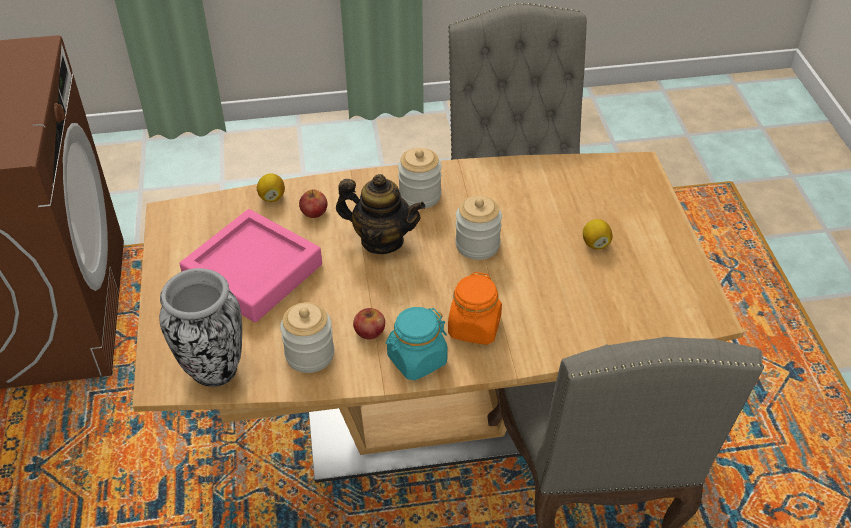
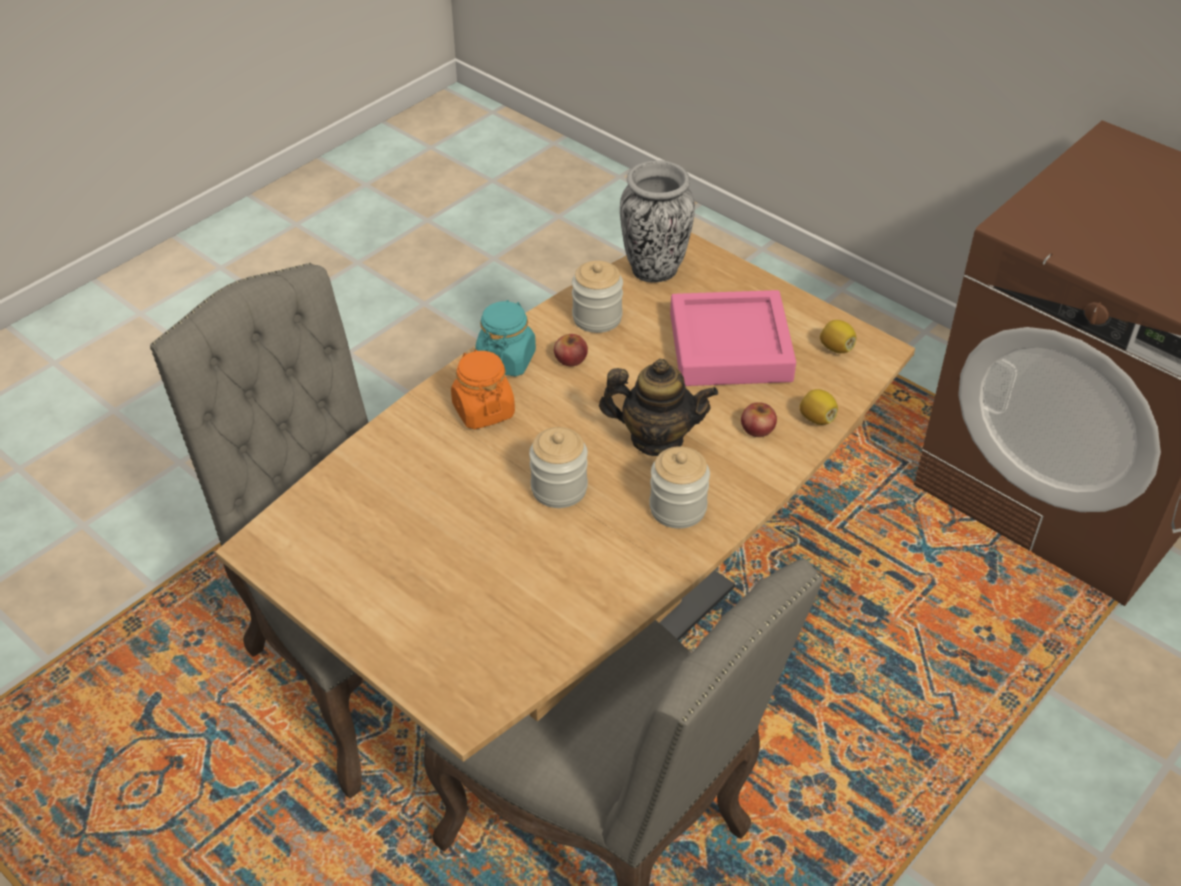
camera: 140 degrees right, 0 degrees up
teapot [336,174,426,254] -> teapot turned 150 degrees counterclockwise [599,359,718,456]
lemon [583,219,613,249] -> lemon moved to [820,320,856,353]

